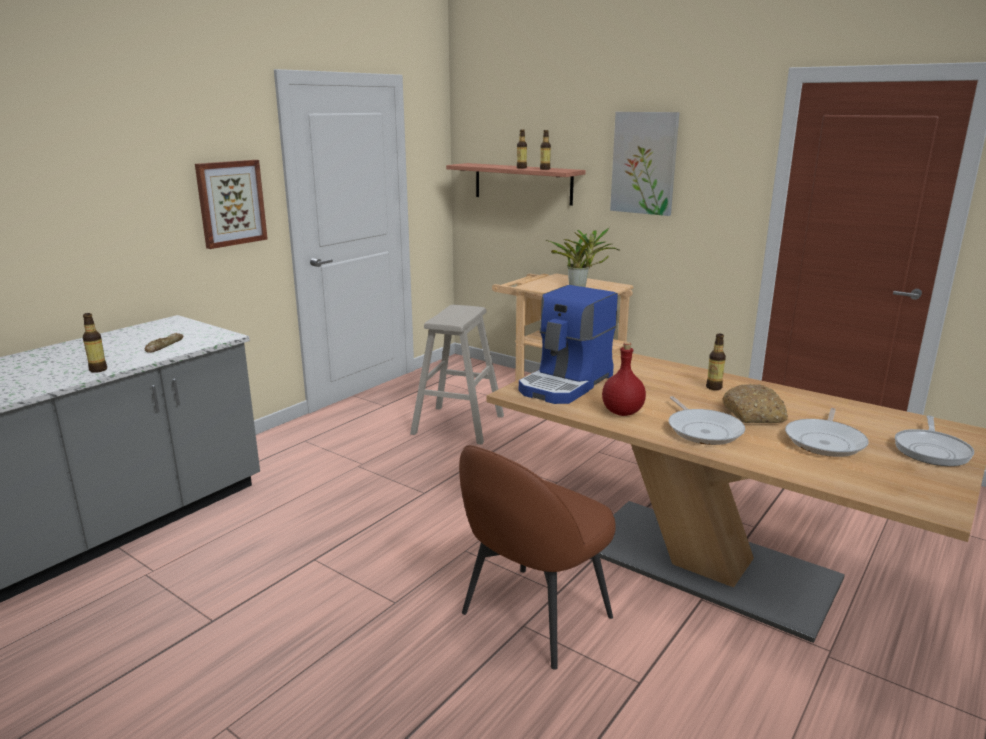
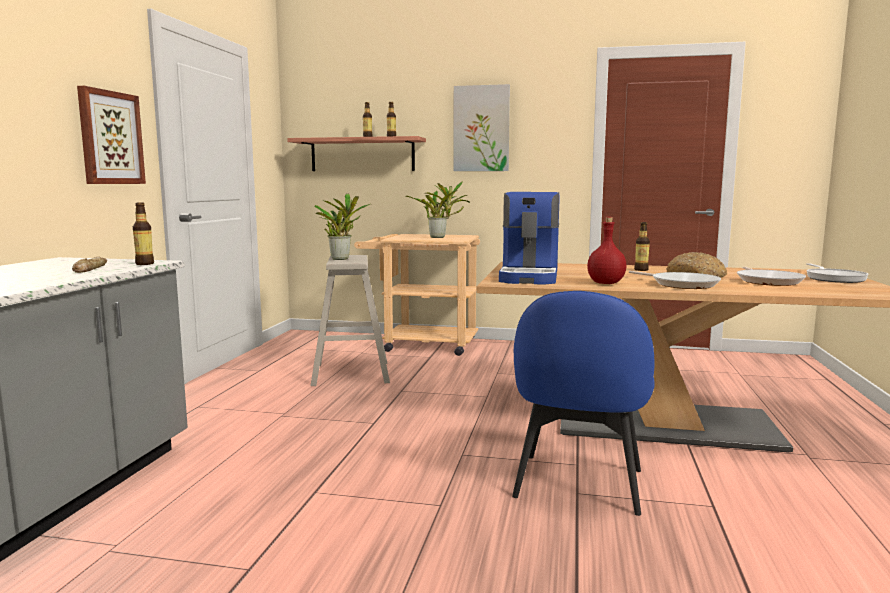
camera: 25 degrees left, 10 degrees down
bottle [83,313,107,373] -> bottle moved to [133,202,154,265]
brown chair [459,445,616,670] -> blue chair [512,291,655,516]
none -> potted plant [314,194,370,260]

